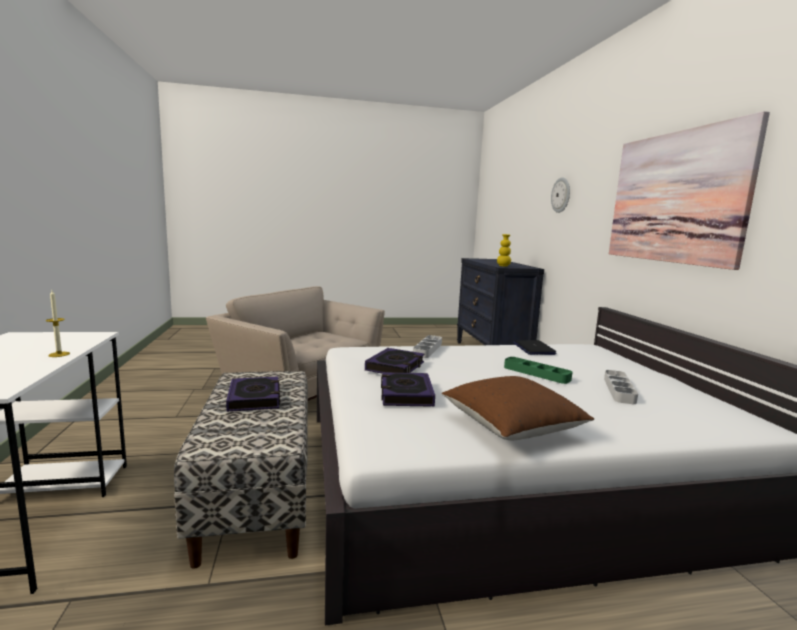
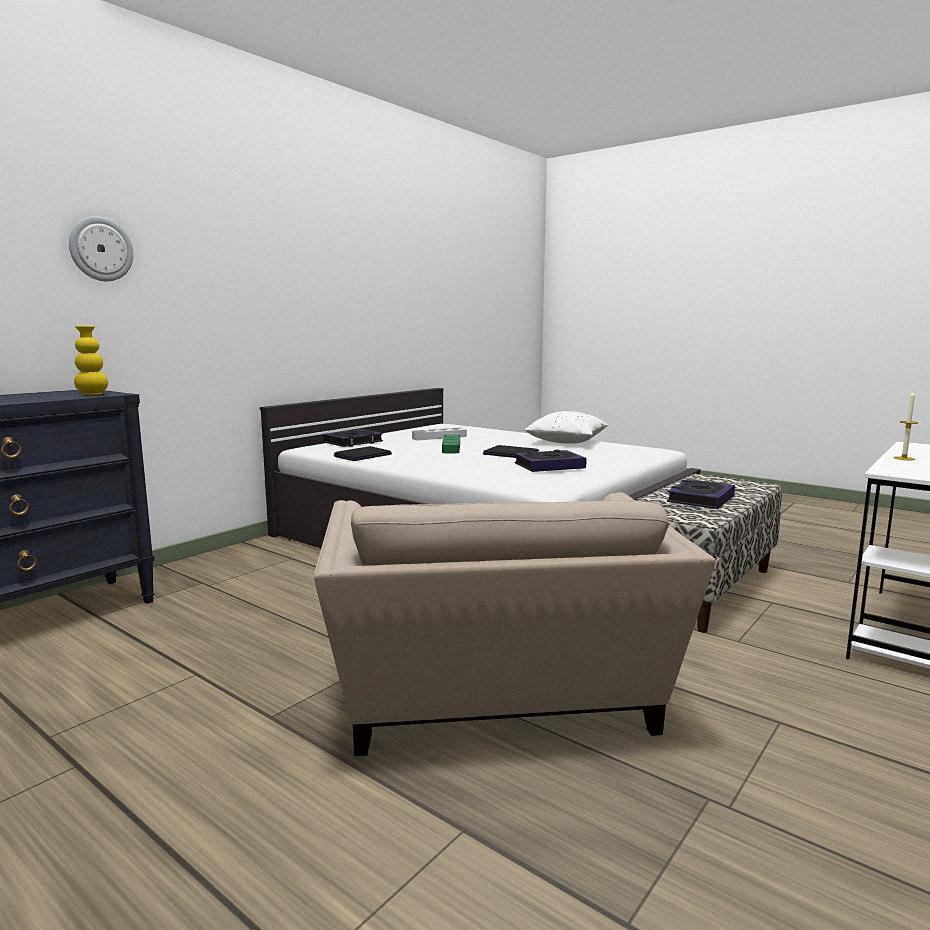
camera: 130 degrees left, 0 degrees up
book [381,372,435,407] -> book moved to [322,429,383,447]
grey tray [413,335,442,358] -> none
brown pillow [442,376,594,440] -> white pillow [524,411,608,444]
picture [609,111,770,270] -> none
none -> laptop [483,445,539,458]

